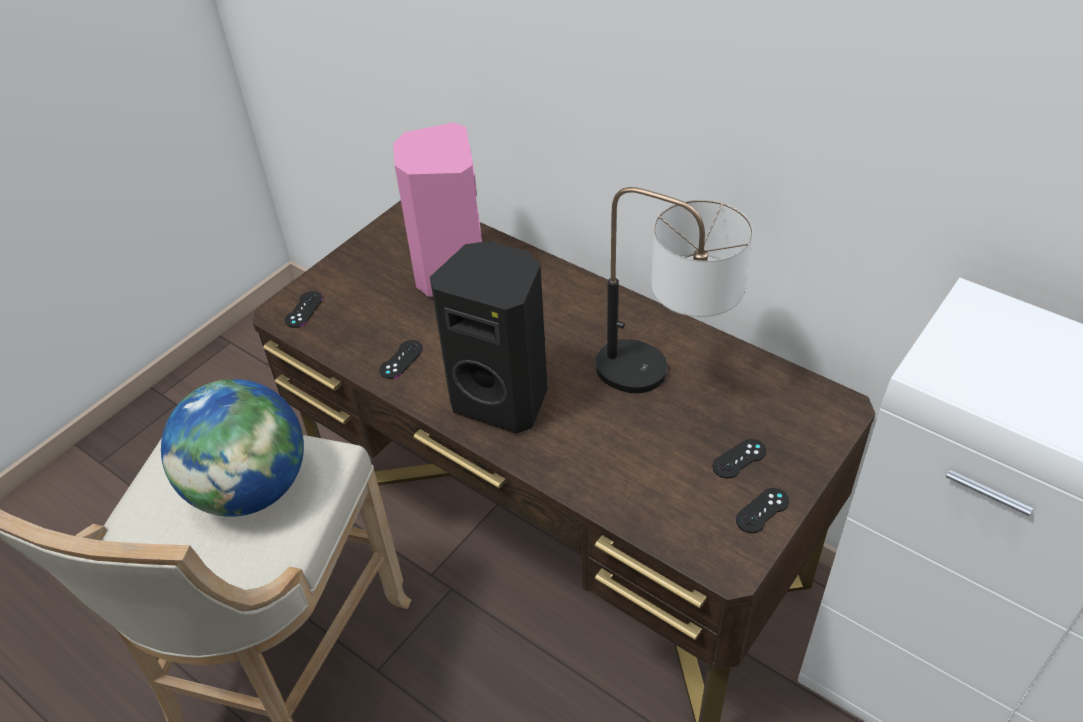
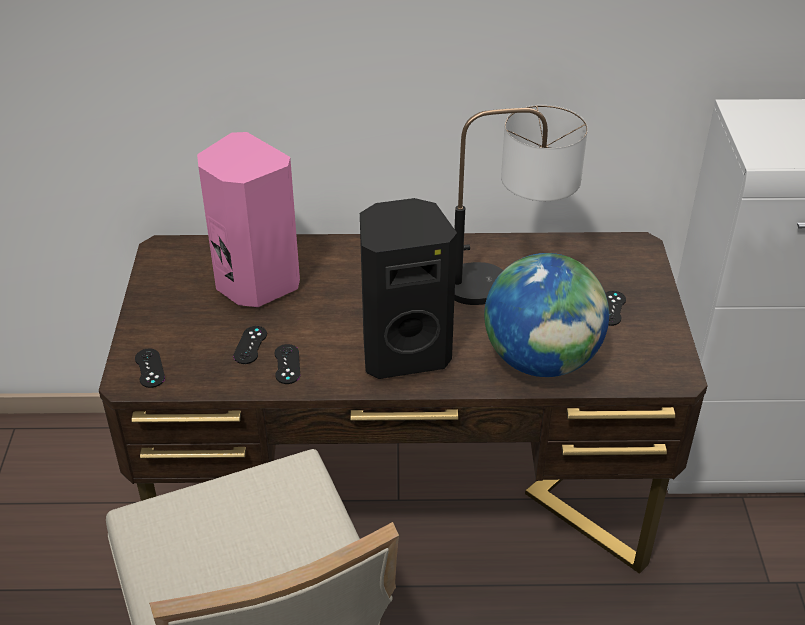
camera: 40 degrees left, 5 degrees down
globe [161,379,304,517] -> globe moved to [484,253,609,377]
black game controller [736,488,789,533] -> black game controller moved to [233,326,267,364]

